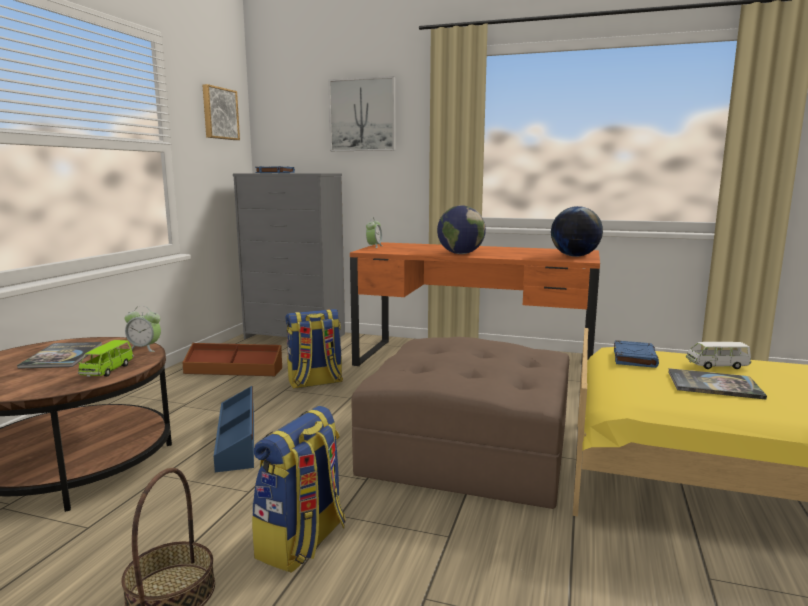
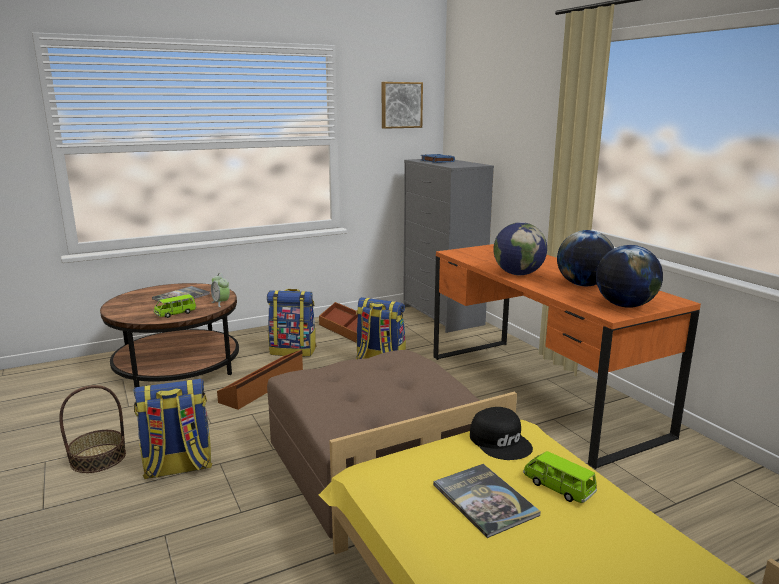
camera: 45 degrees right, 5 degrees up
blue storage box [214,386,254,472] -> brown storage box [217,350,303,410]
picture [328,76,396,151] -> none
alarm clock [366,217,382,248] -> none
blue book [614,340,659,368] -> black cap [470,407,533,460]
white toy car [686,342,751,369] -> green toy car [523,451,597,503]
none -> backpack [267,289,317,357]
none -> globe [557,230,614,286]

